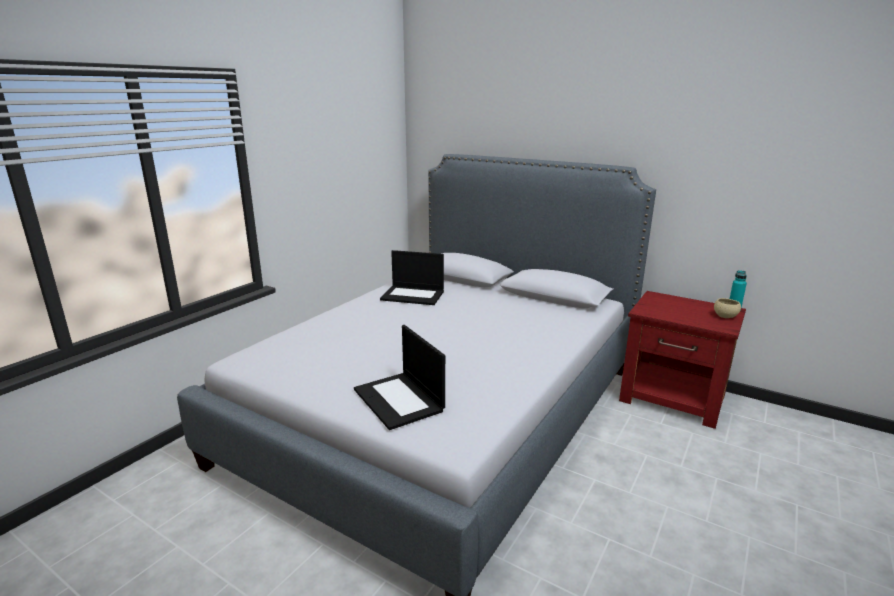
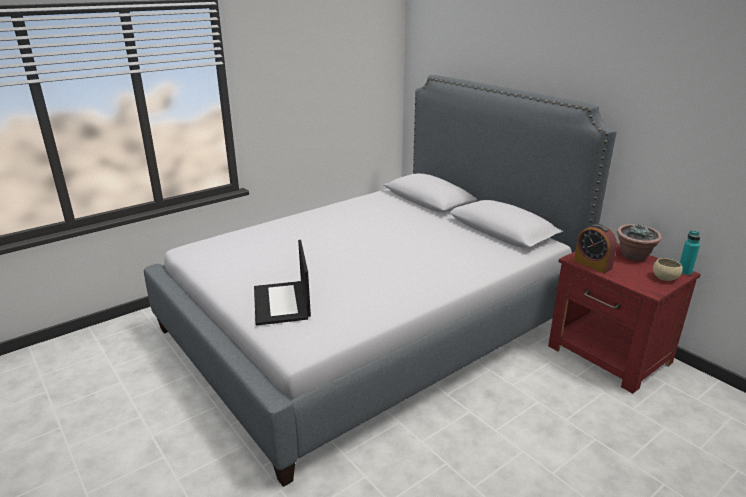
camera: 20 degrees right, 5 degrees up
laptop [380,250,444,305] -> none
none -> alarm clock [574,224,617,273]
none -> potted plant [617,224,662,261]

